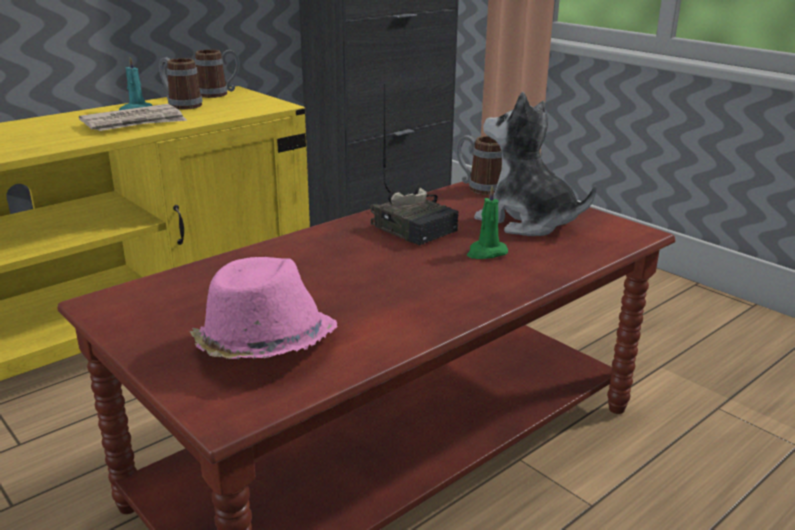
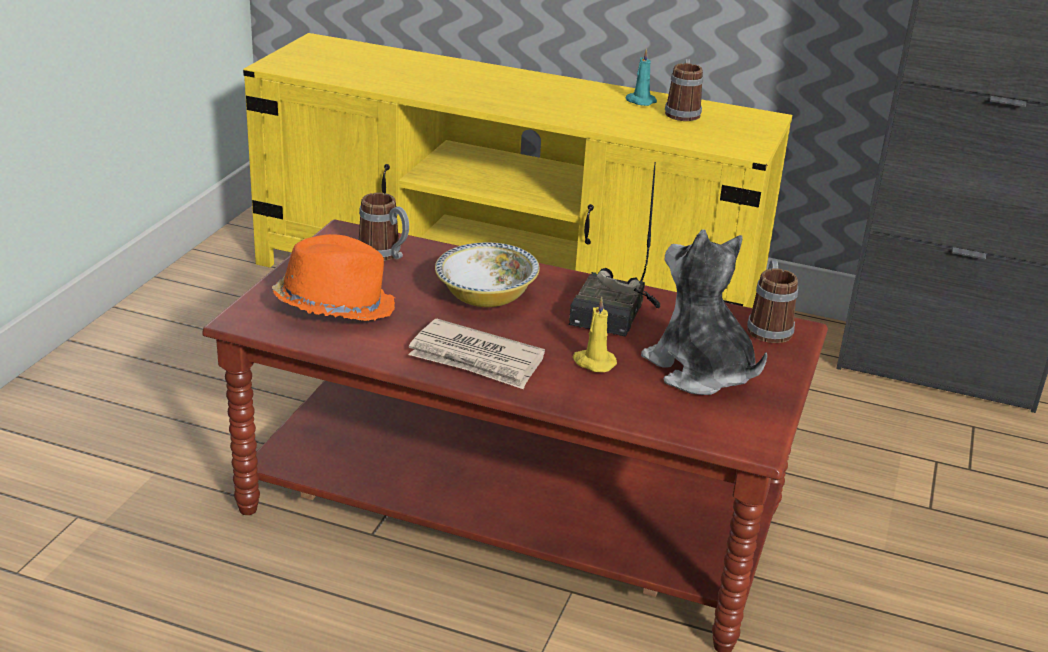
camera: 60 degrees right, 5 degrees up
newspaper [79,104,187,131] -> newspaper moved to [409,319,545,389]
pink hat [190,257,338,359] -> orange hat [272,234,395,321]
mug [195,50,240,98] -> mug moved to [358,193,409,261]
green candle [467,186,508,259] -> yellow candle [573,296,617,372]
plush toy [474,92,596,236] -> plush toy turned 45 degrees counterclockwise [641,229,767,395]
none -> bowl [435,242,540,307]

